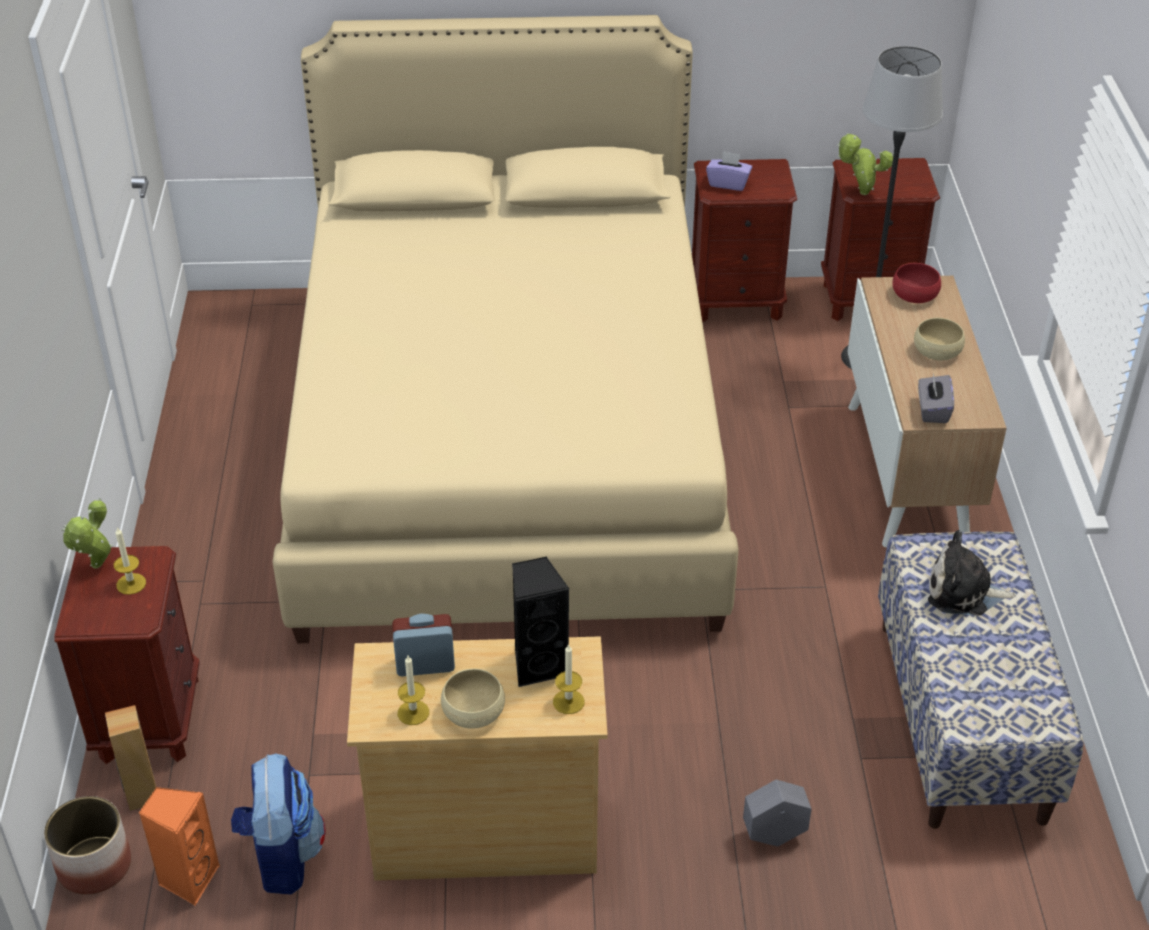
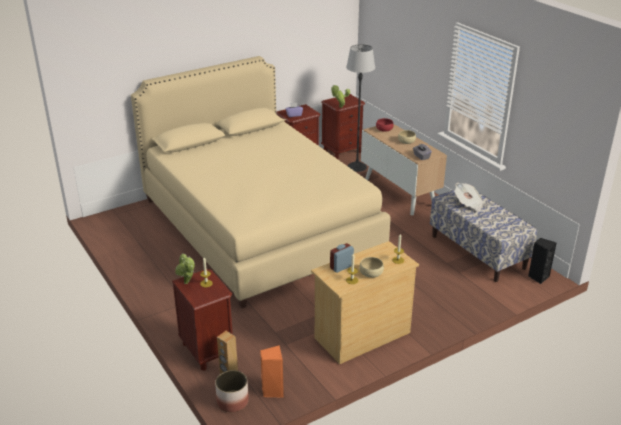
camera: 30 degrees left, 10 degrees down
backpack [231,753,325,895] -> none
black speaker [512,556,569,687] -> black speaker moved to [528,238,556,284]
grey planter [743,780,811,846] -> none
plush toy [928,530,1016,616] -> newspaper [454,183,484,212]

